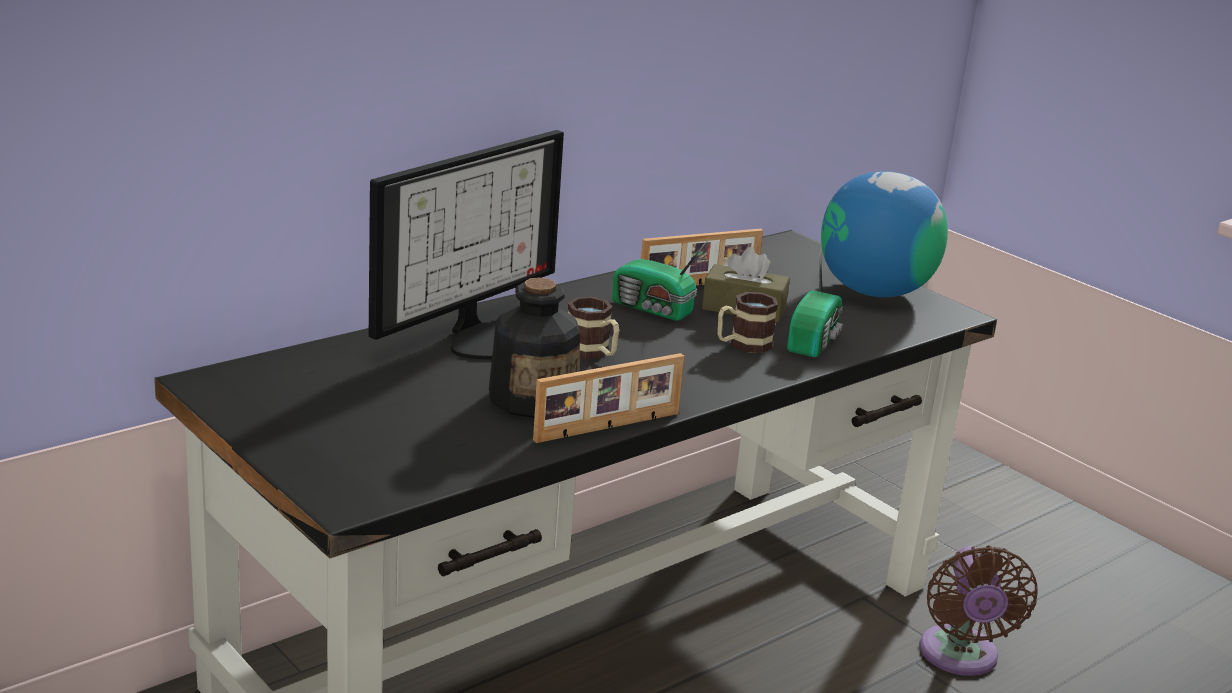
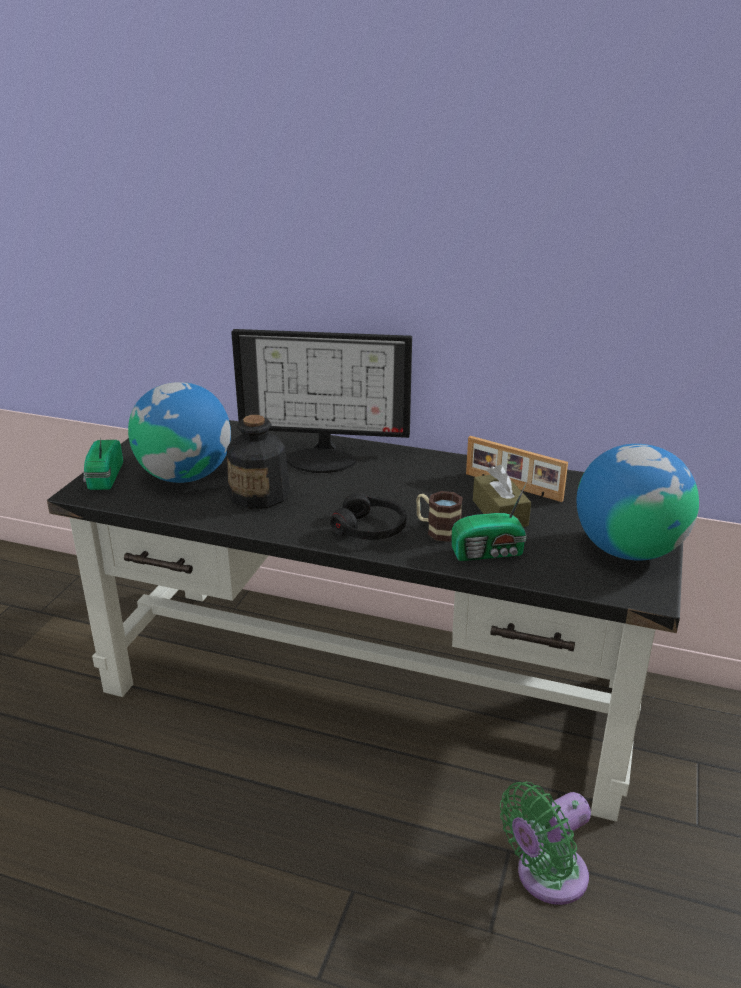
camera: 60 degrees right, 5 degrees up
picture frame [533,353,685,443] -> none
mug [568,296,619,360] -> none
radio [612,240,708,321] -> radio moved to [83,438,123,490]
brown fan [919,546,1038,676] -> green fan [500,781,591,905]
none -> globe [128,382,231,483]
none -> black headphones [331,493,407,540]

